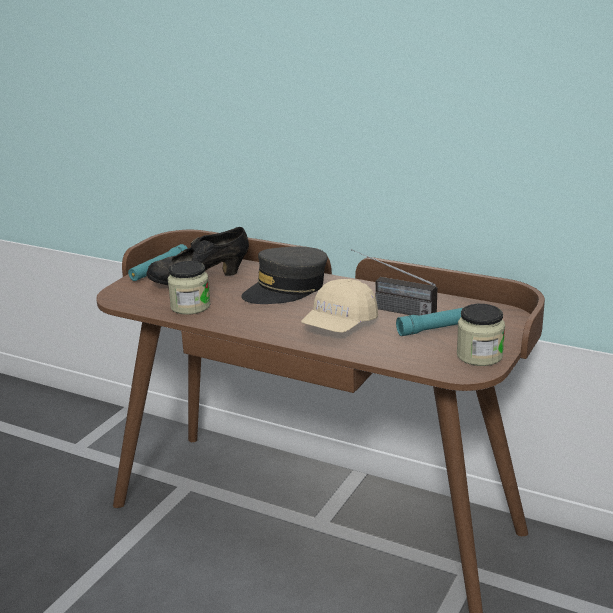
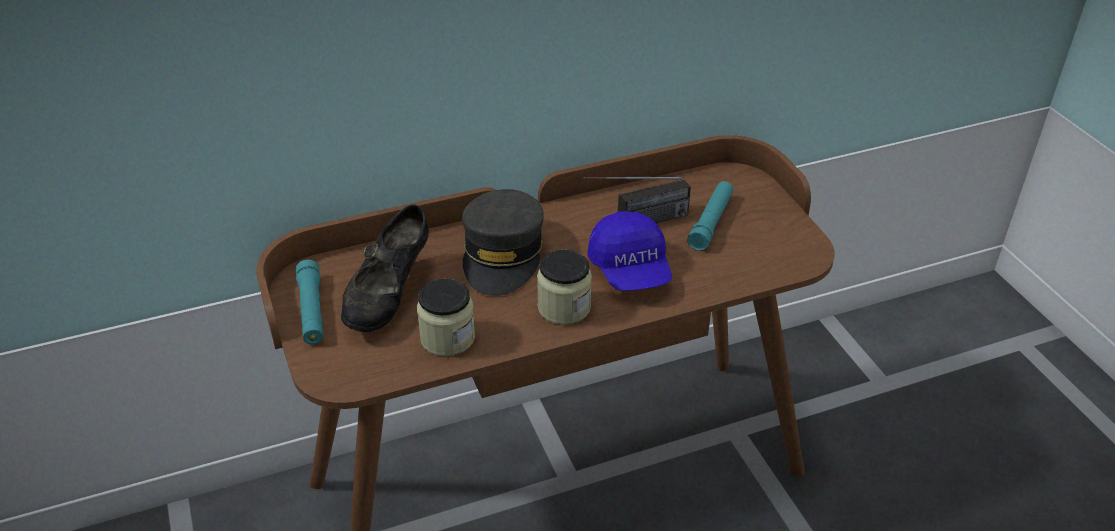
camera: 50 degrees left, 15 degrees up
beige cap [301,279,378,333] -> blue cap [587,211,672,291]
jar [457,304,505,366] -> jar moved to [537,250,592,325]

